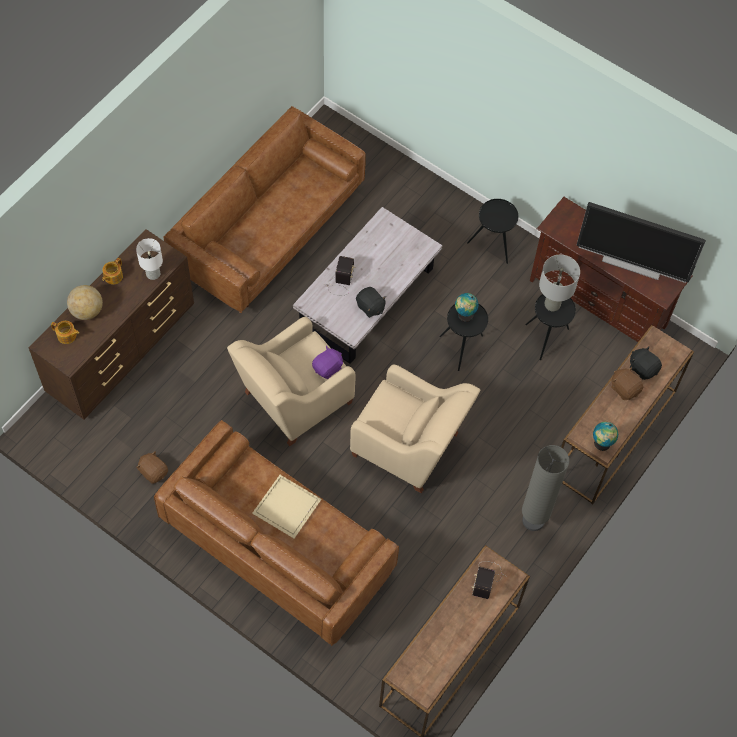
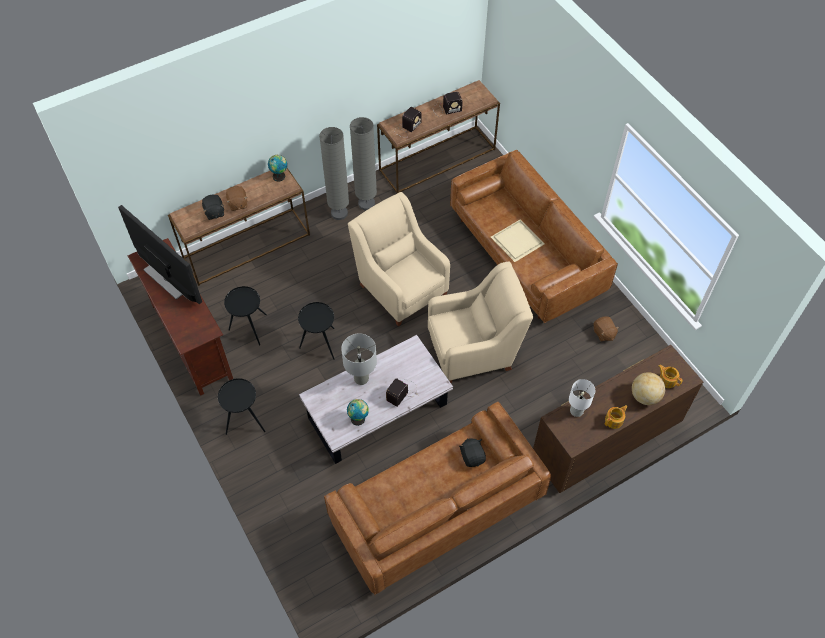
camera: 155 degrees left, 5 degrees down
purple plush toy [312,346,343,379] -> none
black plush toy [356,287,386,318] -> black plush toy moved to [459,439,486,467]
globe [455,293,479,322] -> globe moved to [347,399,369,426]
grey table lamp [539,255,580,311] -> grey table lamp moved to [341,334,377,385]
none -> grey floor lamp [350,117,377,210]
none -> radio [433,92,463,114]

